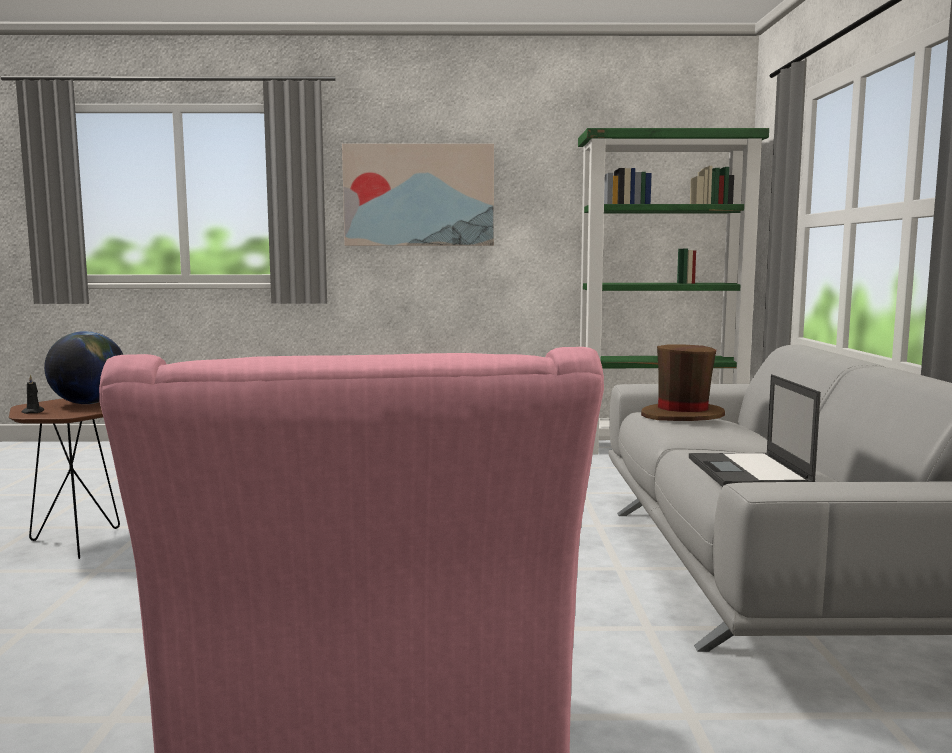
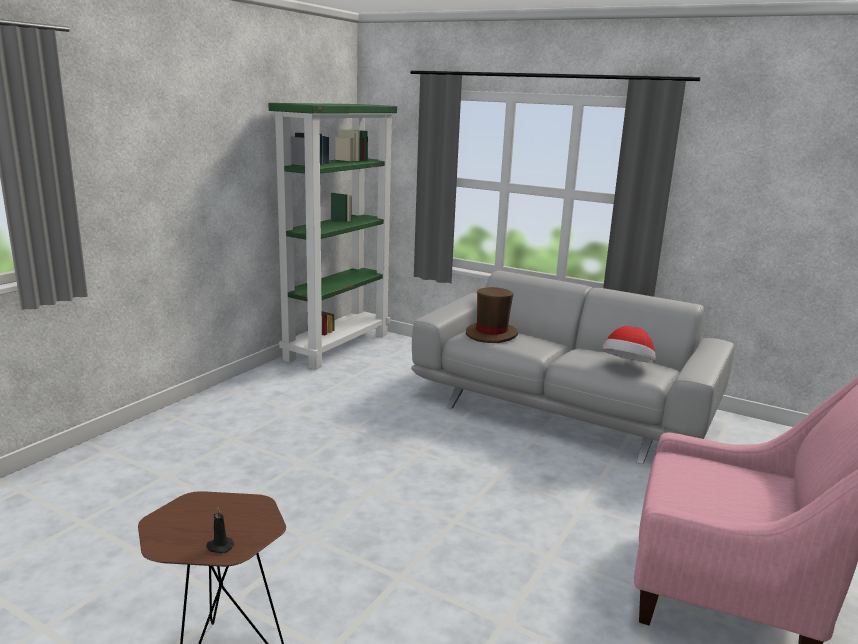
camera: 60 degrees left, 10 degrees up
globe [44,331,123,404] -> none
picture [342,144,494,246] -> none
laptop [689,374,821,487] -> hat [602,326,656,363]

